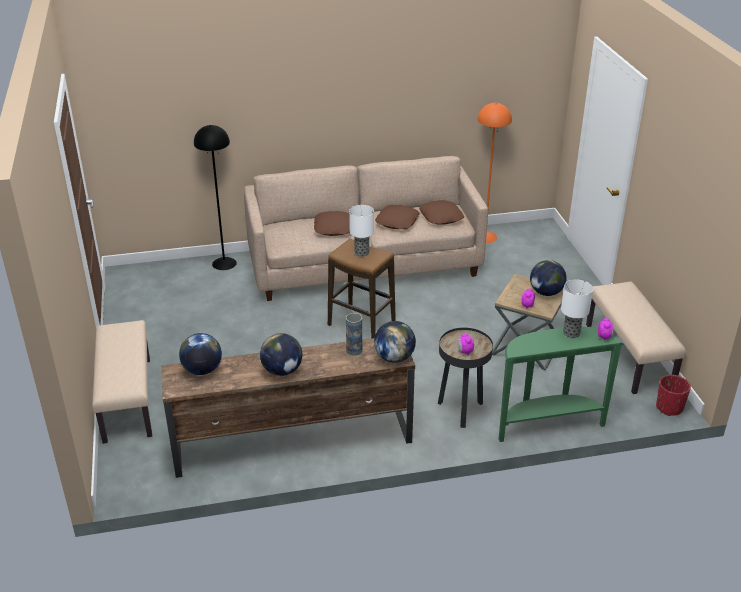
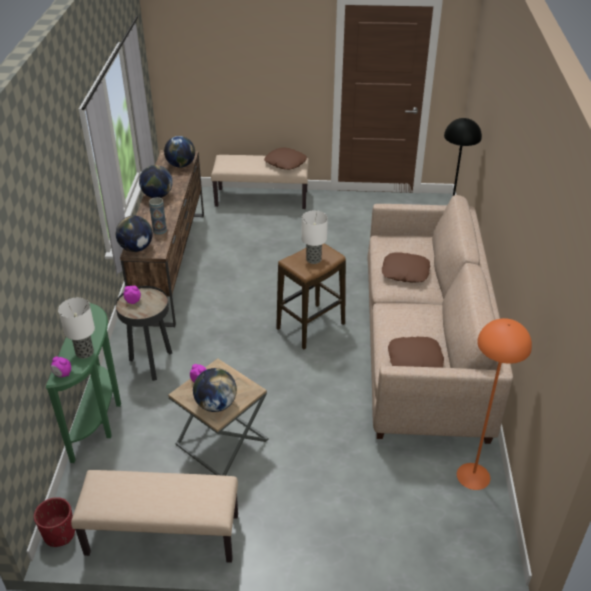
camera: 105 degrees right, 5 degrees up
brown pillow [375,205,420,229] -> brown pillow moved to [264,147,307,170]

